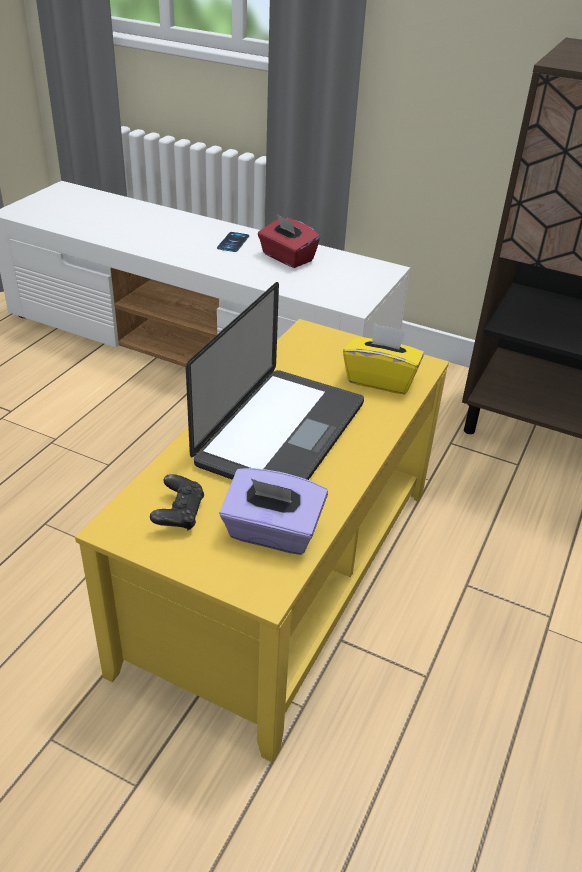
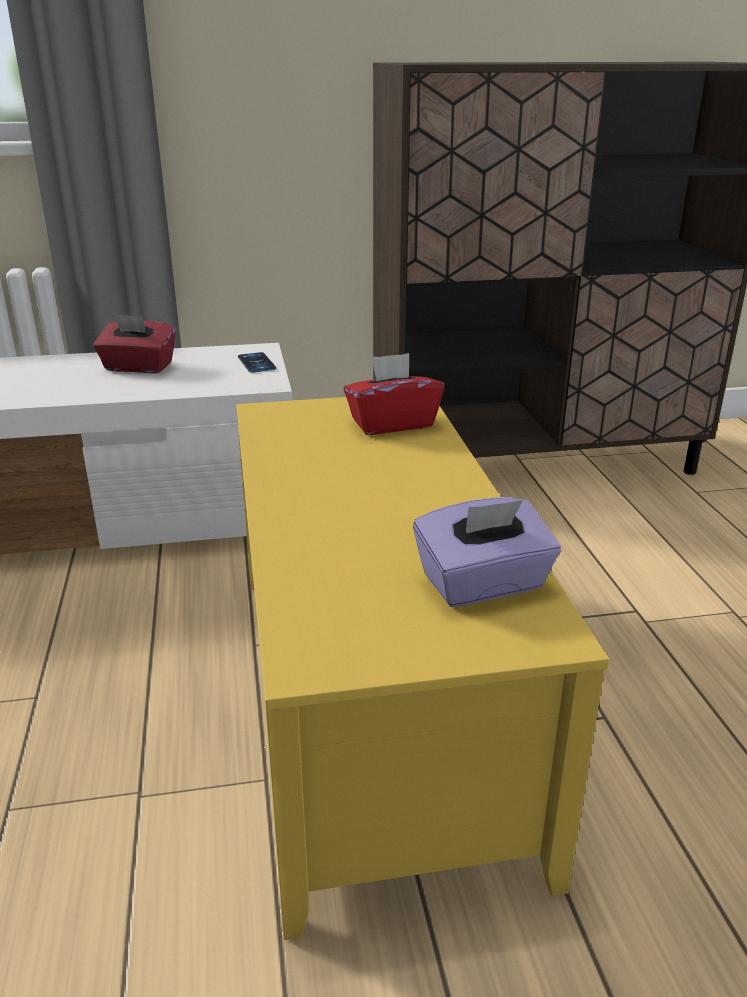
camera: 35 degrees left, 10 degrees down
black game controller [150,474,204,531] -> none
laptop [186,282,364,480] -> none
phone [217,232,249,252] -> phone moved to [238,352,276,373]
yellow tissue box [343,323,424,394] -> red tissue box [343,353,444,435]

